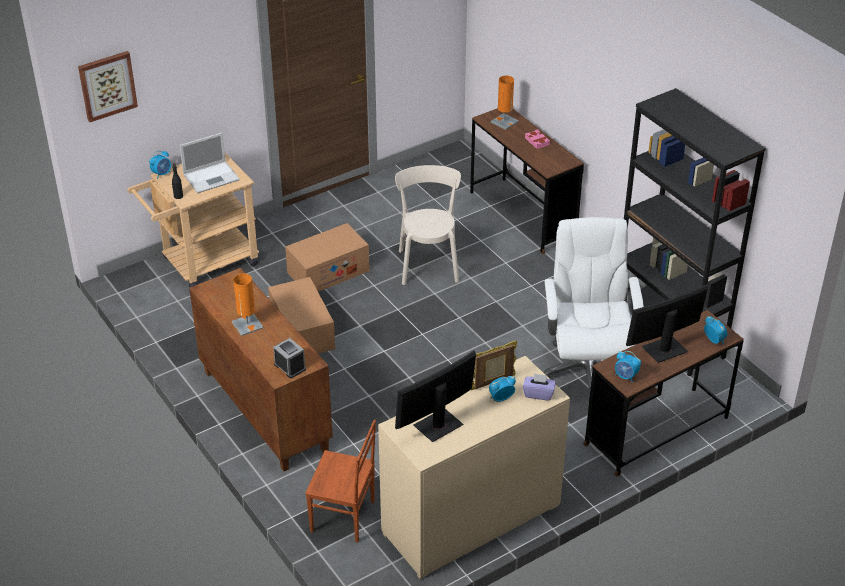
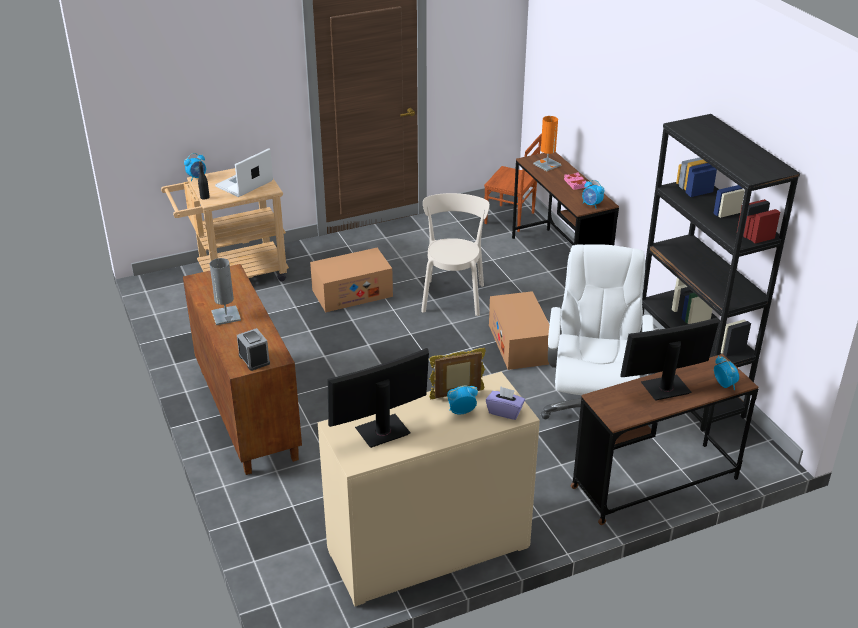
camera: 10 degrees right, 5 degrees down
picture [78,51,138,122] -> none
laptop [180,132,240,193] -> laptop turned 150 degrees clockwise [215,148,273,197]
orange table lamp [232,273,263,336] -> grey table lamp [210,258,241,325]
cardboard box [268,277,335,354] -> cardboard box moved to [489,291,550,370]
brown chair [305,420,376,543] -> brown chair moved to [484,134,542,232]
alarm clock [615,351,641,382] -> alarm clock moved to [582,180,605,209]

